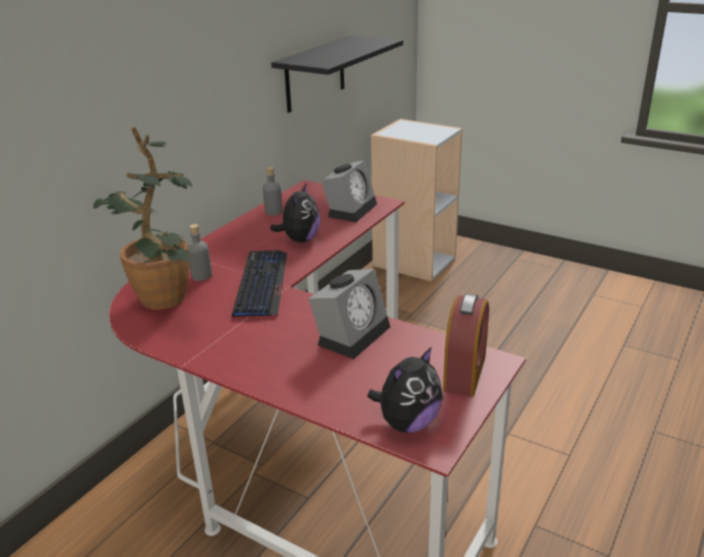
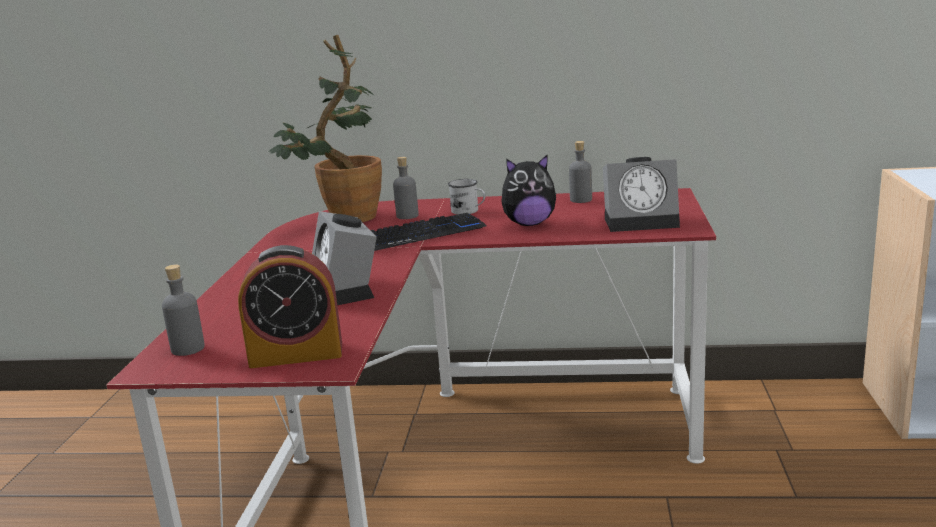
camera: 65 degrees right, 10 degrees down
black shelf [271,35,403,113] -> none
alarm clock [309,269,390,359] -> alarm clock turned 60 degrees clockwise [312,211,377,305]
plush toy [367,347,443,433] -> grey bottle [162,265,205,356]
none -> white mug [448,179,485,215]

